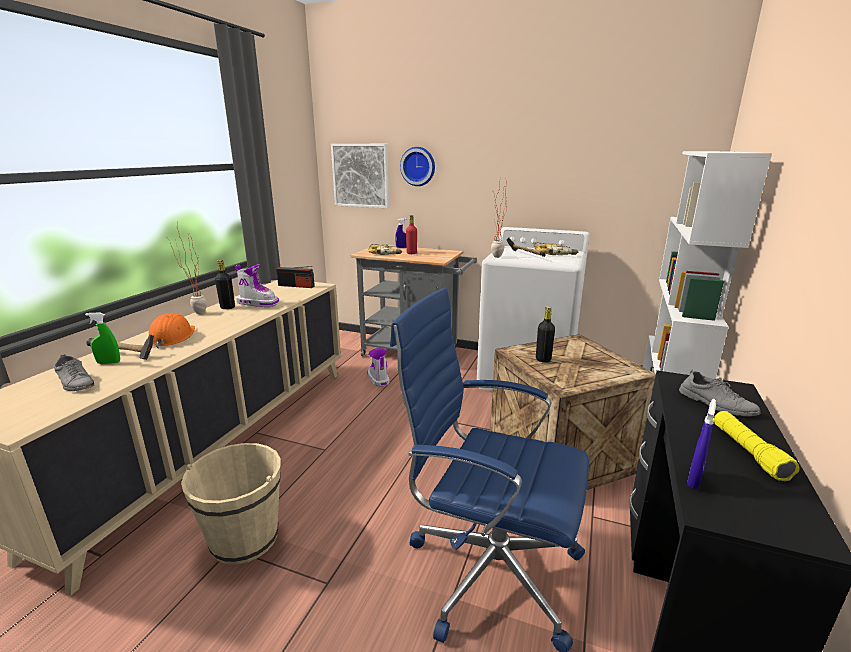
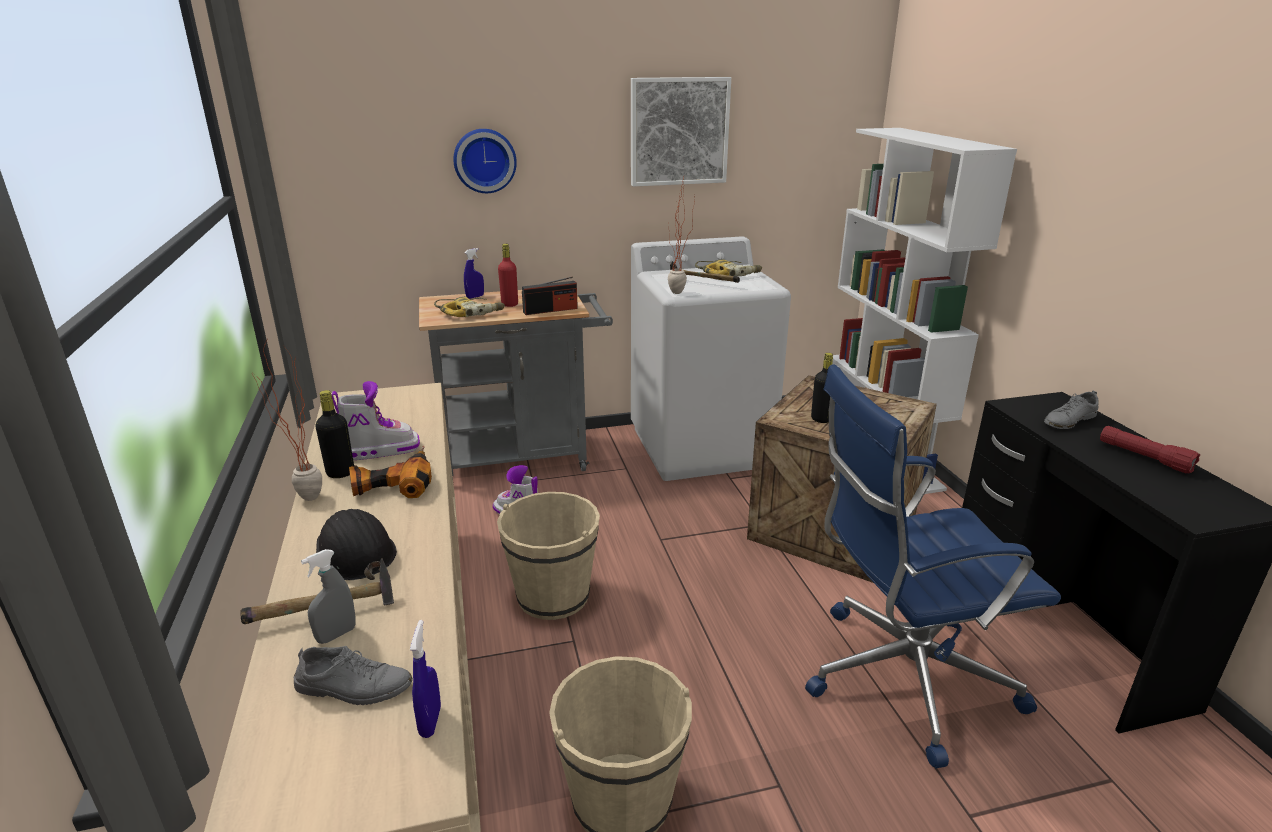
camera: 35 degrees left, 5 degrees up
green spray bottle [85,313,120,364] -> grey spray bottle [301,549,356,644]
orange hard hat [149,313,195,349] -> black hard hat [316,509,397,580]
radio [276,266,315,288] -> radio moved to [522,276,578,315]
picture [331,144,389,208] -> picture moved to [631,77,731,187]
grey shoe [679,369,761,416] -> grey shoe turned 135 degrees clockwise [1044,390,1099,429]
blue spray bottle [687,399,716,489] -> blue spray bottle moved to [410,620,441,738]
yellow flashlight [714,411,799,481] -> red flashlight [1100,426,1200,474]
none -> power drill [349,446,432,498]
none -> beige bucket [497,492,600,620]

